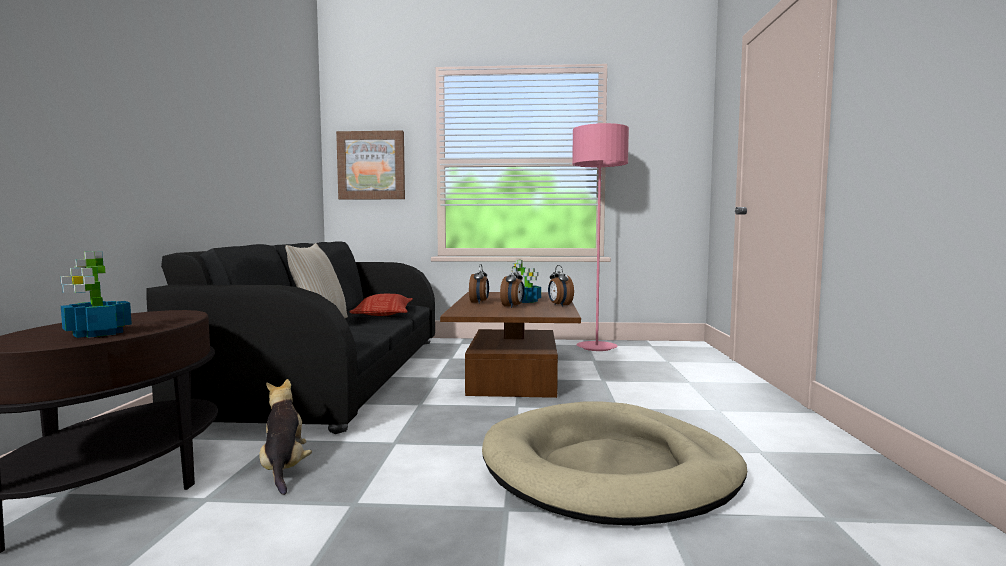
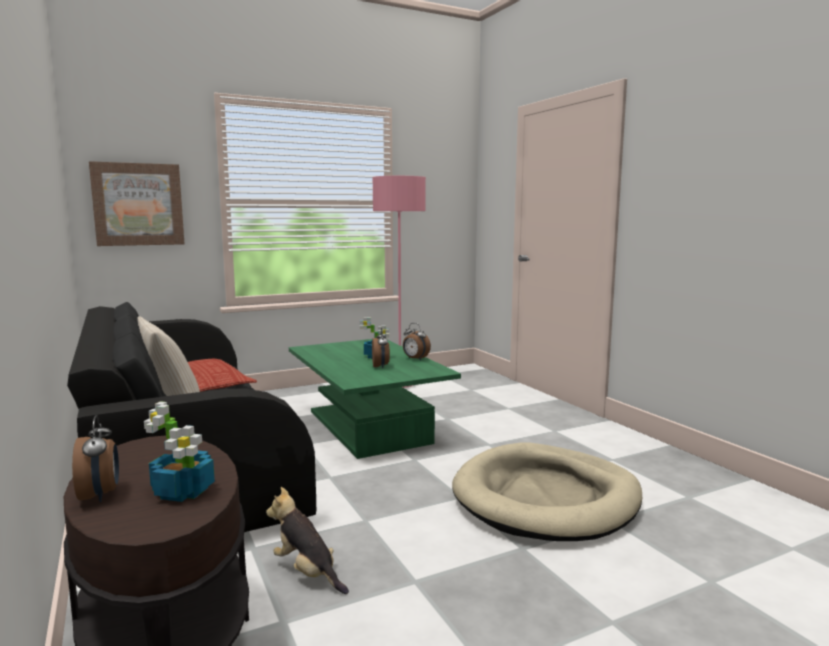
camera: 30 degrees left, 5 degrees up
brown coffee table [440,292,581,398] -> green coffee table [289,339,461,459]
alarm clock [469,264,489,303] -> alarm clock moved to [72,415,119,502]

